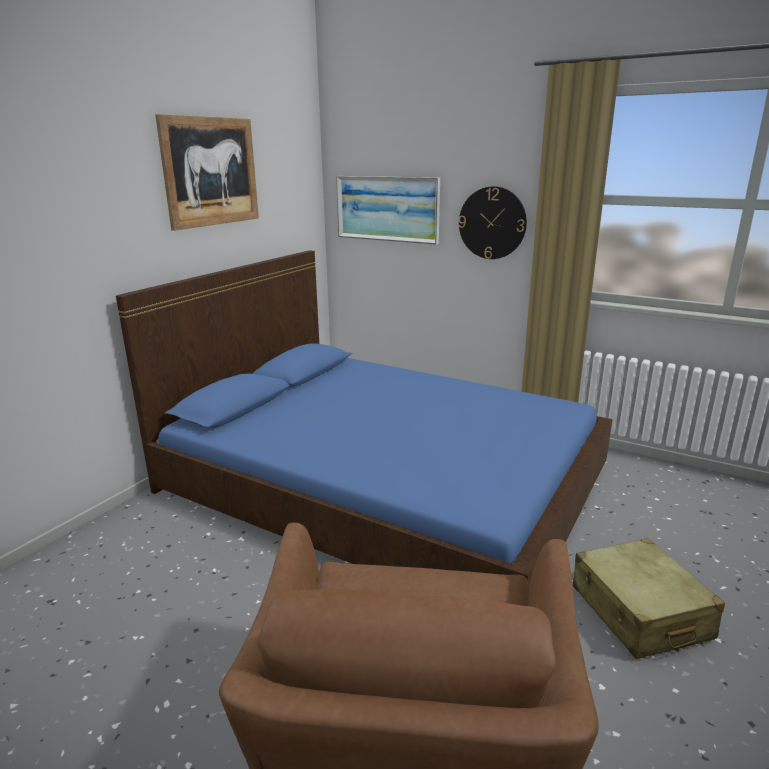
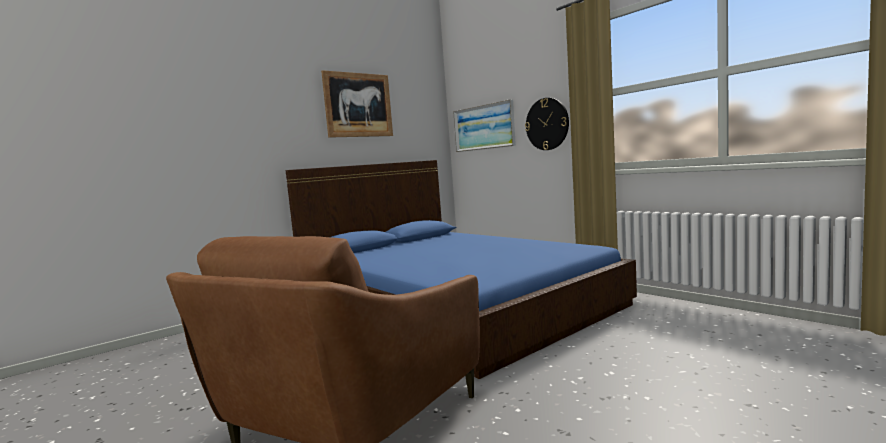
camera: 20 degrees right, 15 degrees down
beige suitcase [573,538,725,659] -> none

